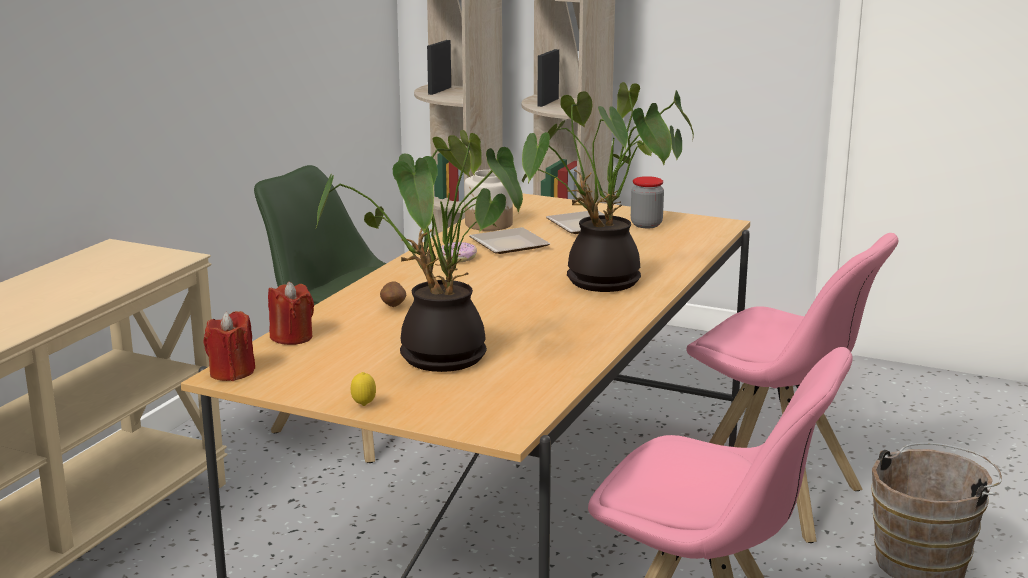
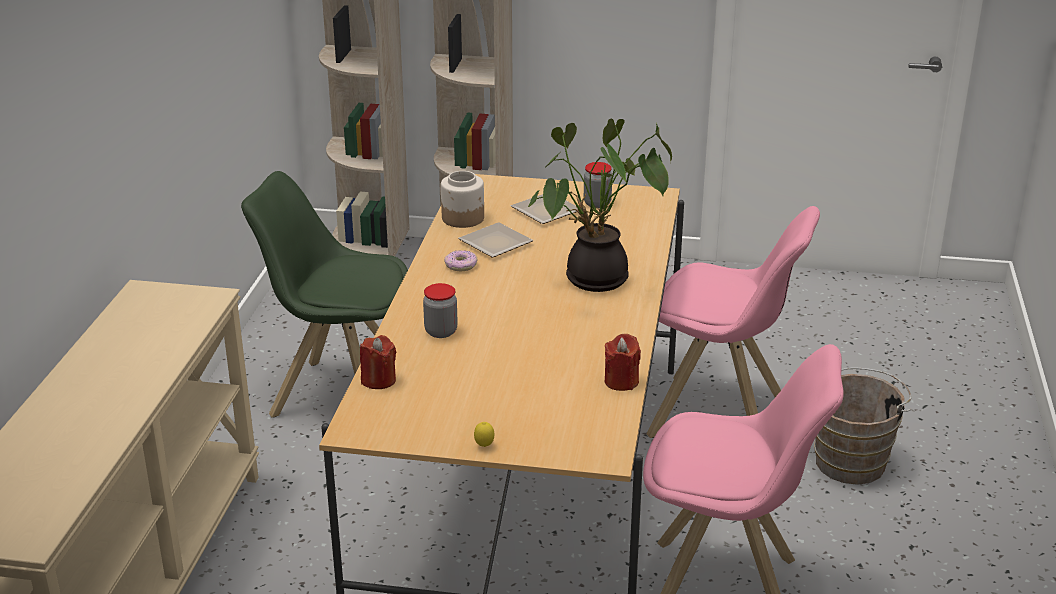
camera: 15 degrees left, 10 degrees up
red candle [204,311,255,381] -> red candle moved to [605,334,641,391]
potted plant [315,130,523,372] -> none
potato [380,281,406,307] -> jar [423,283,458,338]

